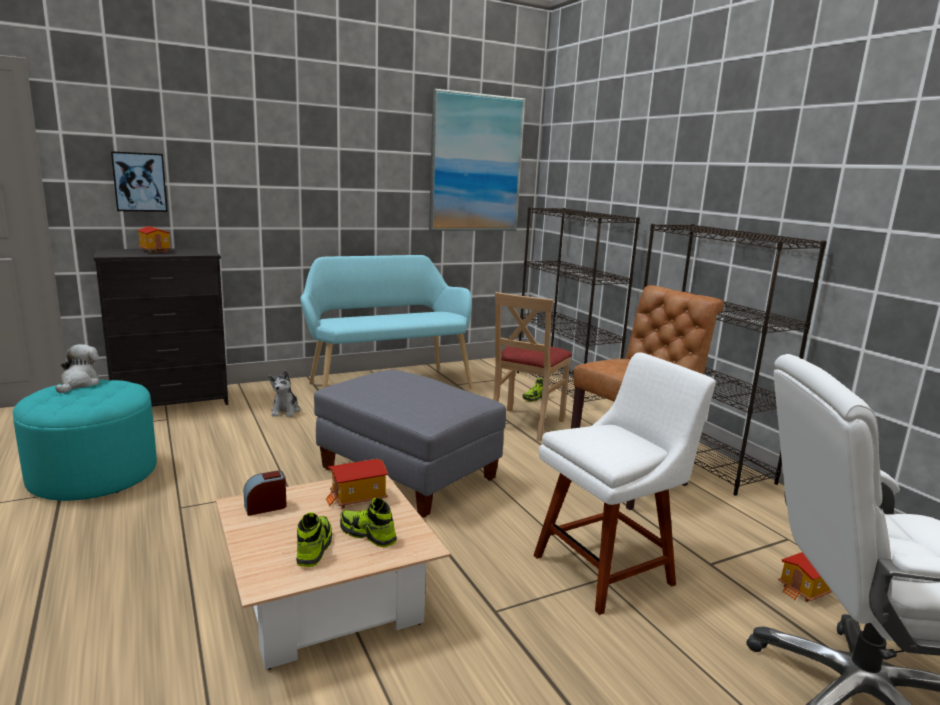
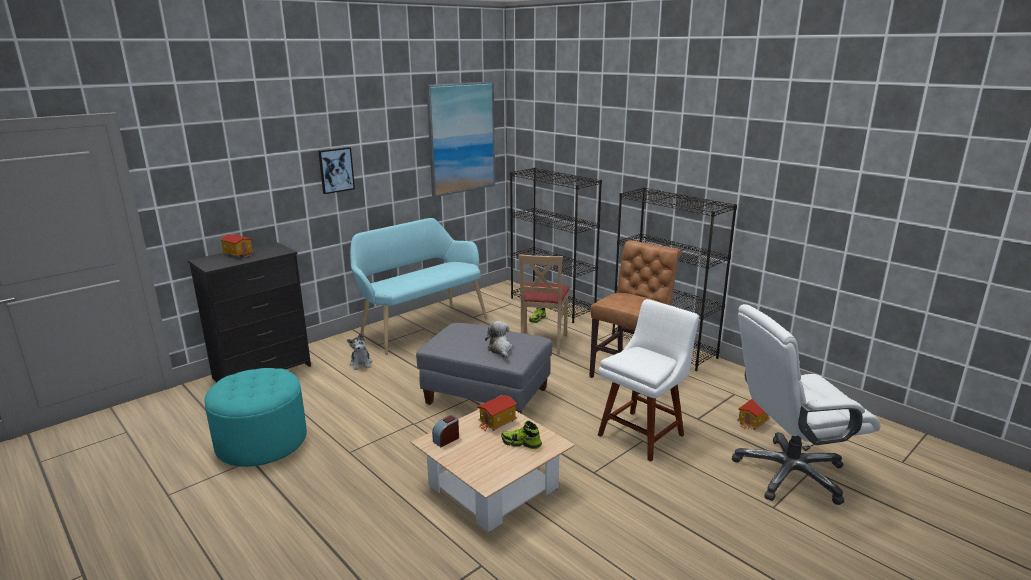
camera: 15 degrees left, 5 degrees up
plush toy [55,344,100,393] -> plush toy moved to [485,321,513,359]
picture [111,151,168,212] -> picture moved to [318,147,355,194]
shoe [296,512,332,567] -> none

